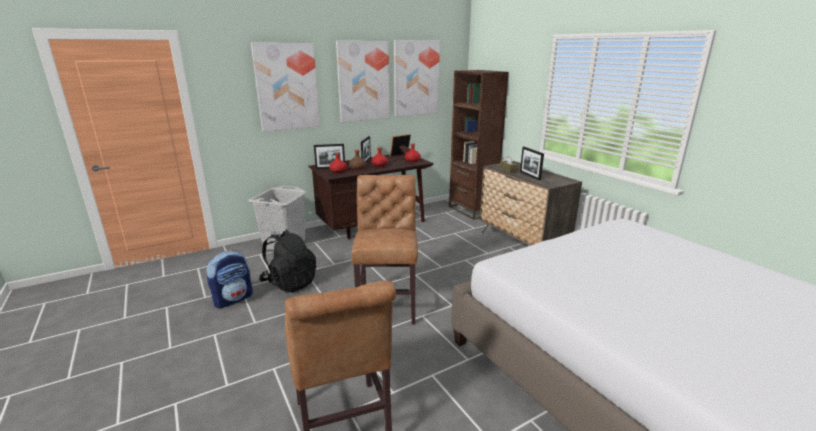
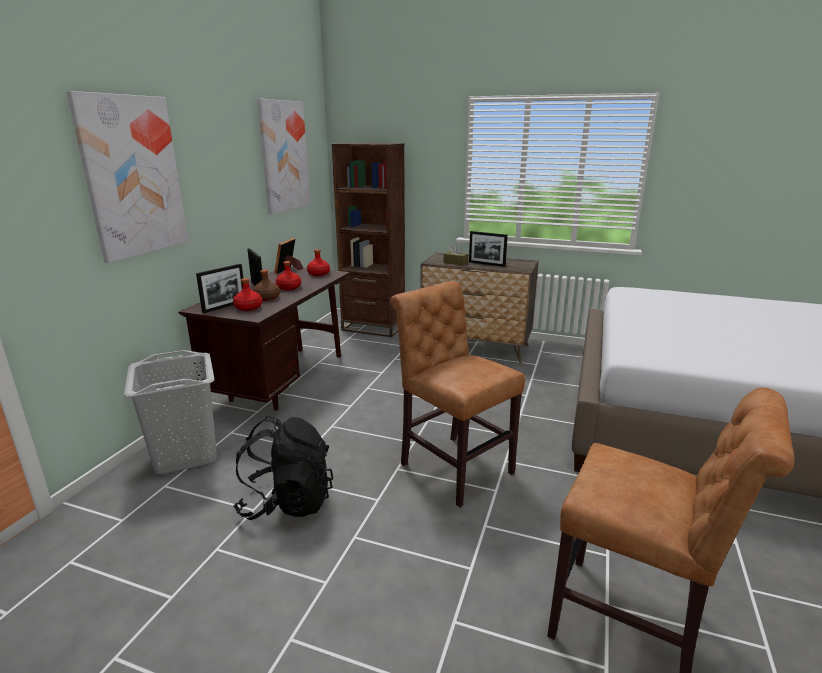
camera: 40 degrees left, 0 degrees up
backpack [207,250,253,308] -> none
picture [336,41,390,122] -> none

